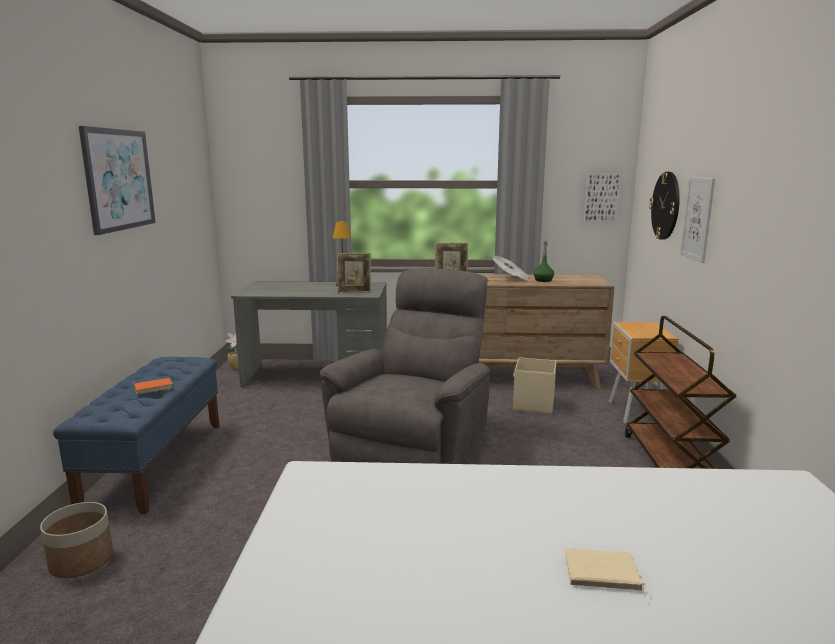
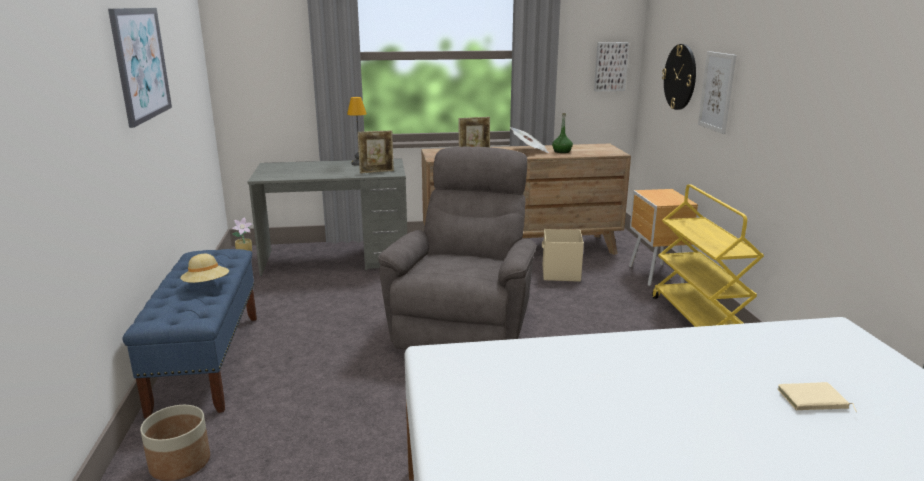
camera: 10 degrees left, 5 degrees up
orange book [132,378,173,395] -> beige hat [180,254,229,283]
beige book [565,549,646,597] -> beige book moved to [778,382,857,412]
brown cart [625,316,737,469] -> yellow cart [652,184,764,327]

